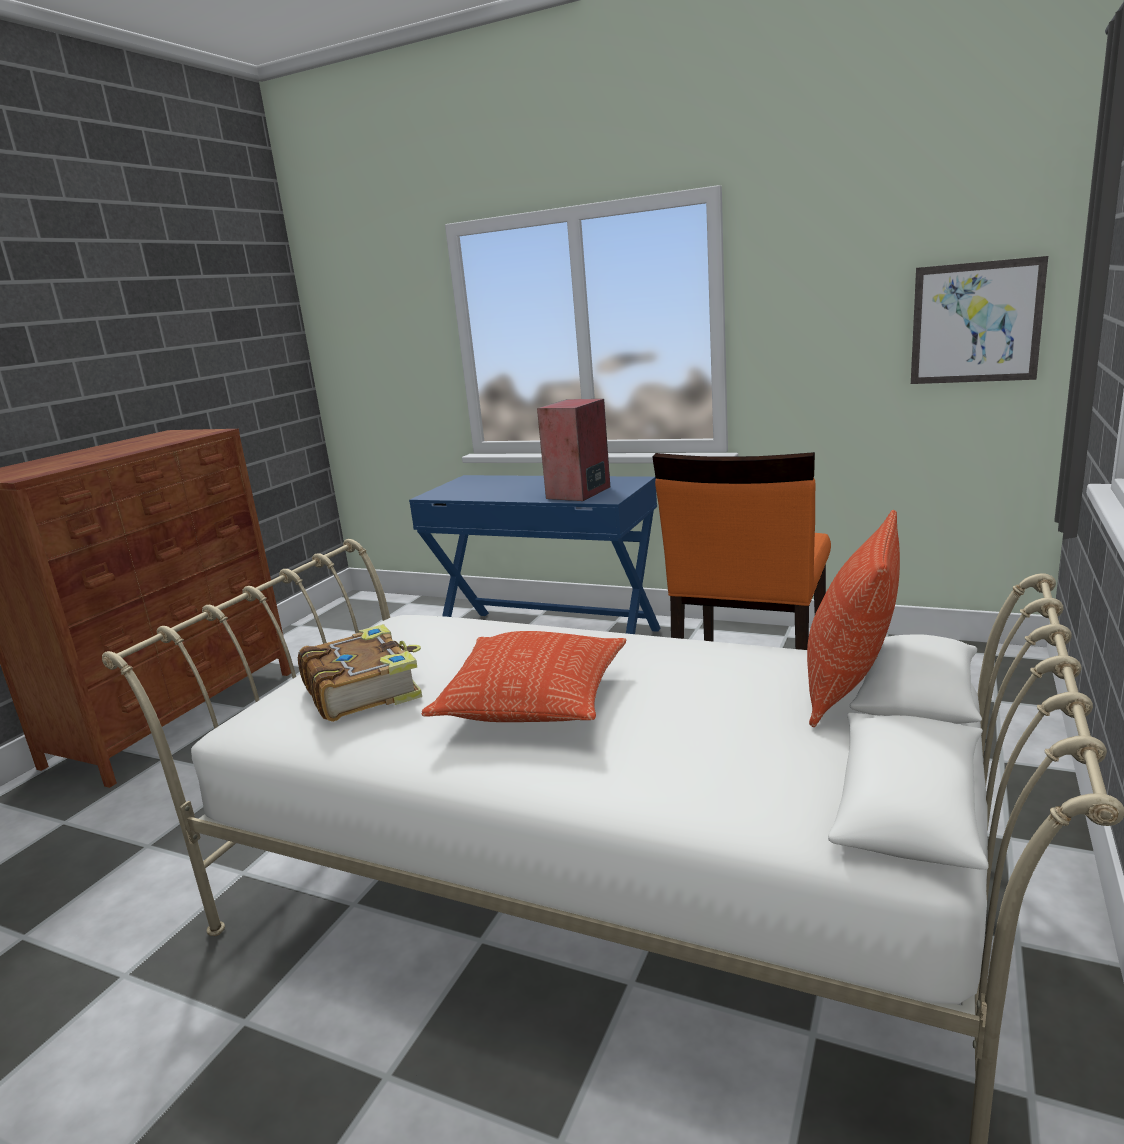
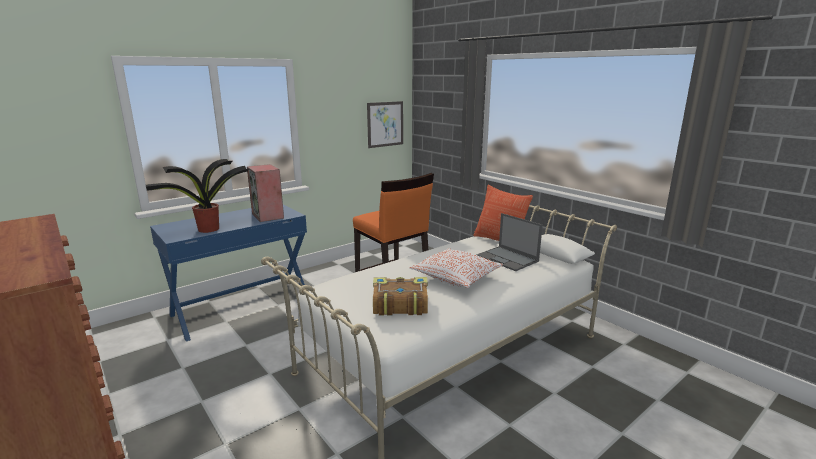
camera: 65 degrees left, 0 degrees up
orange pillow [422,631,626,722] -> white pillow [409,248,503,288]
none -> potted plant [146,159,248,233]
none -> laptop [476,213,543,271]

